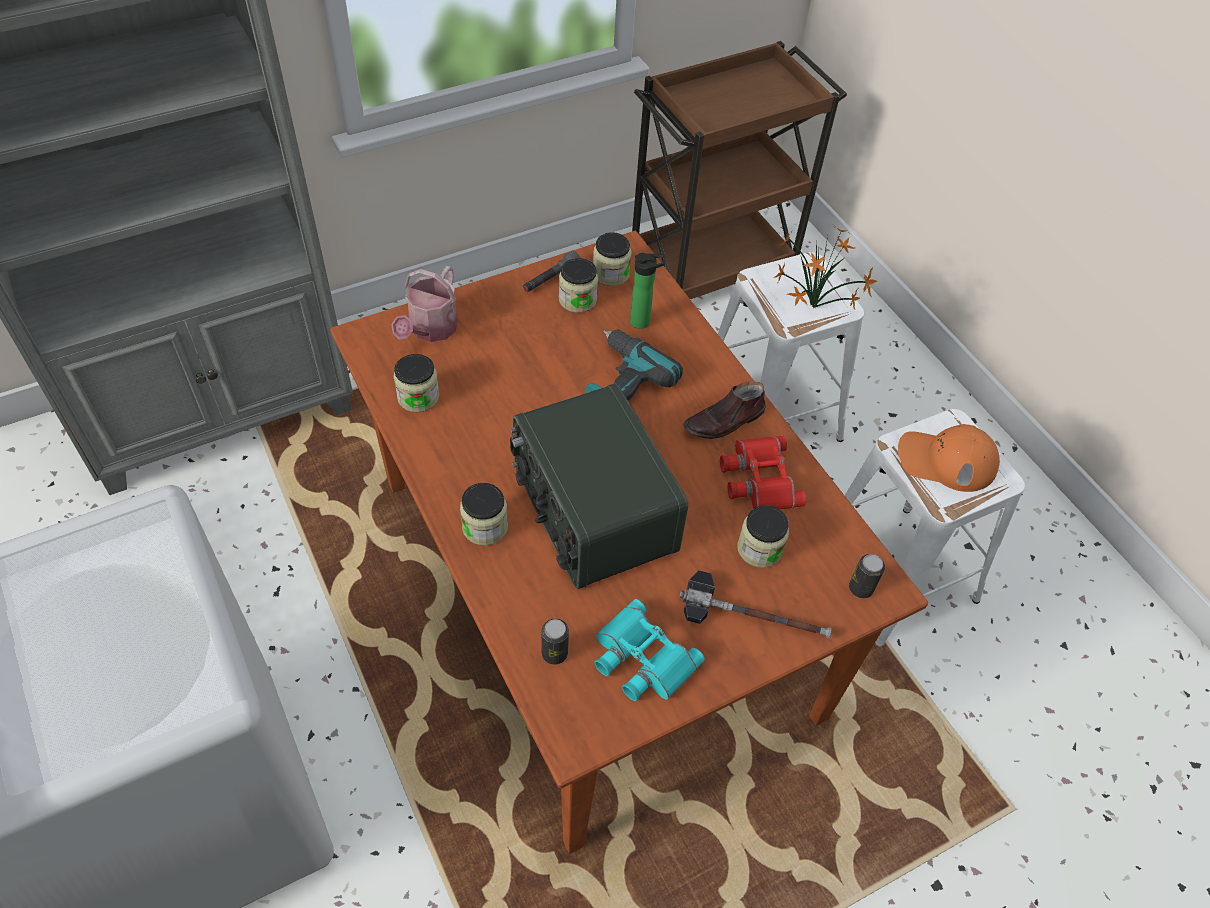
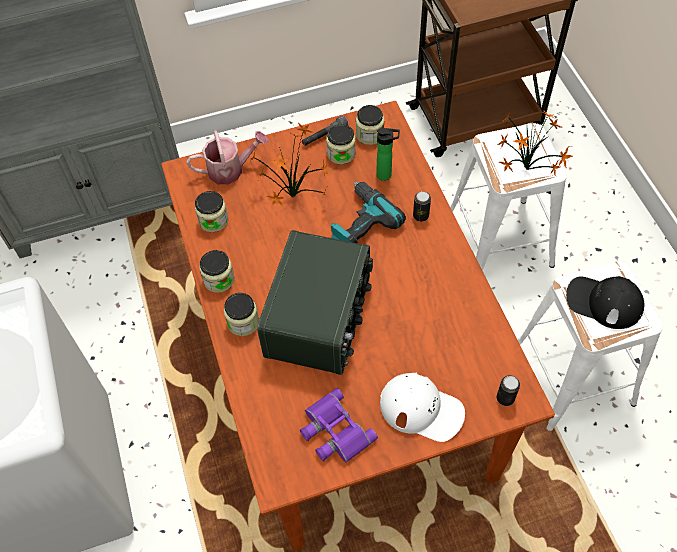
camera: 15 degrees right, 5 degrees up
watering can [391,266,458,342] -> watering can turned 135 degrees counterclockwise [186,130,268,185]
radio [510,383,688,589] -> radio turned 150 degrees counterclockwise [257,230,373,375]
can [541,619,569,665] -> can moved to [413,191,431,222]
turquoise binoculars [594,599,705,701] -> purple binoculars [300,388,378,463]
hammer [679,570,832,639] -> white cap [380,373,465,442]
brown shoe [683,381,766,439] -> none
red binoculars [720,436,806,509] -> none
jar [737,505,789,568] -> jar moved to [200,250,235,293]
orange cap [898,424,1000,492] -> black cap [566,276,645,329]
none -> potted plant [248,122,330,206]

